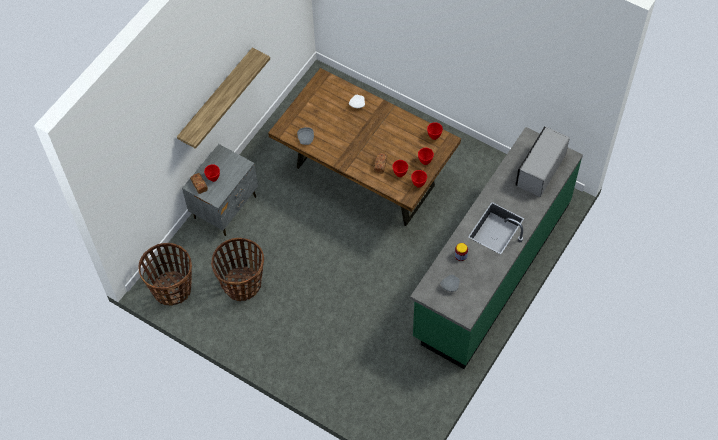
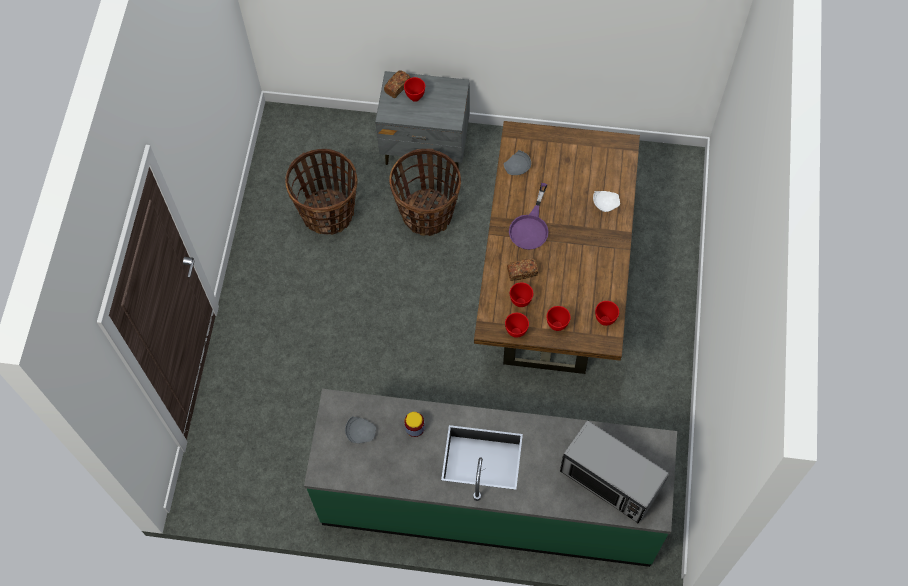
camera: 65 degrees right, 5 degrees up
basket [139,243,192,306] -> basket moved to [389,149,461,236]
shelf [177,48,270,149] -> none
microwave [515,126,570,197] -> microwave turned 150 degrees counterclockwise [560,421,669,523]
none -> purple frying pan [509,183,549,250]

